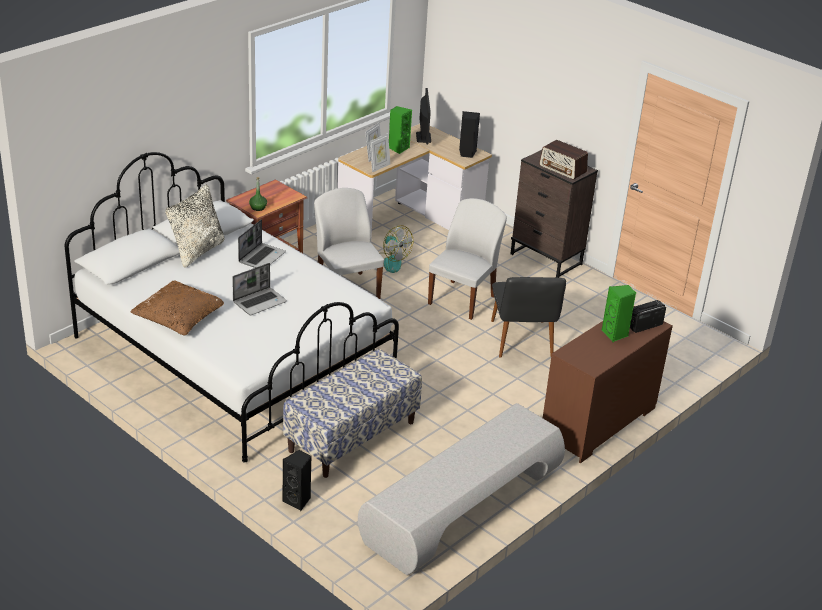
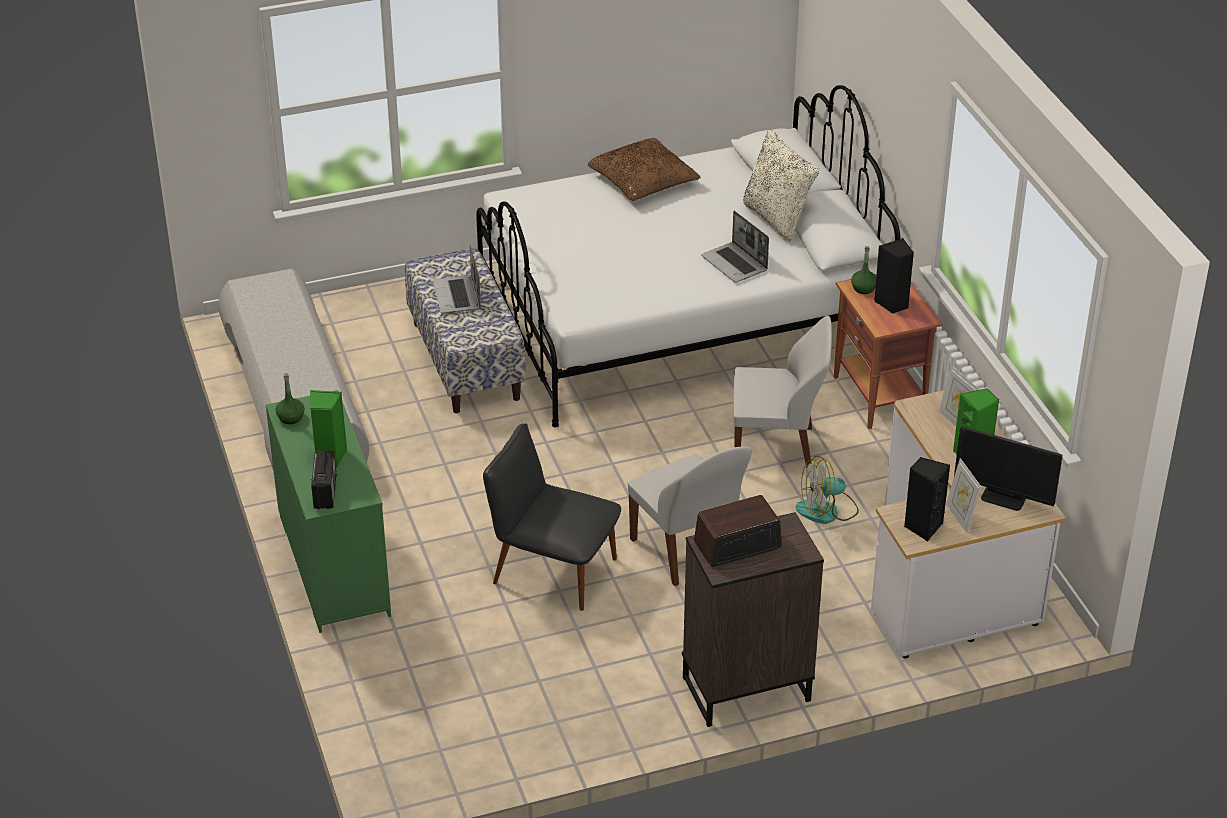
camera: 120 degrees right, 5 degrees up
laptop [232,263,287,315] -> laptop moved to [433,245,481,314]
black speaker [282,450,311,511] -> black speaker moved to [874,238,914,314]
picture frame [370,133,390,172] -> picture frame moved to [946,458,982,533]
brown dresser [543,306,673,463] -> green dresser [266,390,391,633]
none -> green bottle [275,373,305,424]

